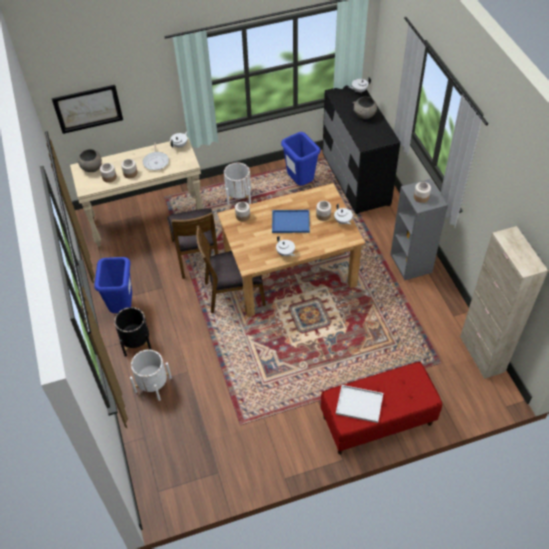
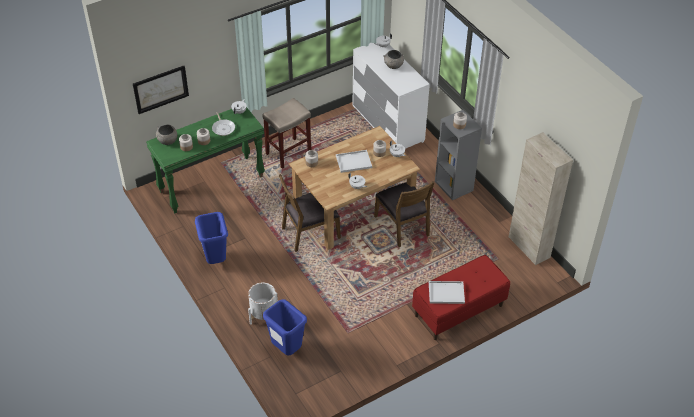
camera: 15 degrees left, 5 degrees down
beige console table [70,137,203,247] -> green console table [146,107,265,213]
black planter [114,307,152,356] -> none
brown chair [167,208,218,279] -> brown chair moved to [374,181,434,247]
white planter [224,163,251,206] -> beige stool [263,98,311,169]
blue tray [272,210,310,233] -> white tray [336,150,372,173]
blue trash can [281,132,321,186] -> blue trash can moved to [263,299,307,355]
black dresser [322,85,401,214] -> white dresser [353,43,430,149]

